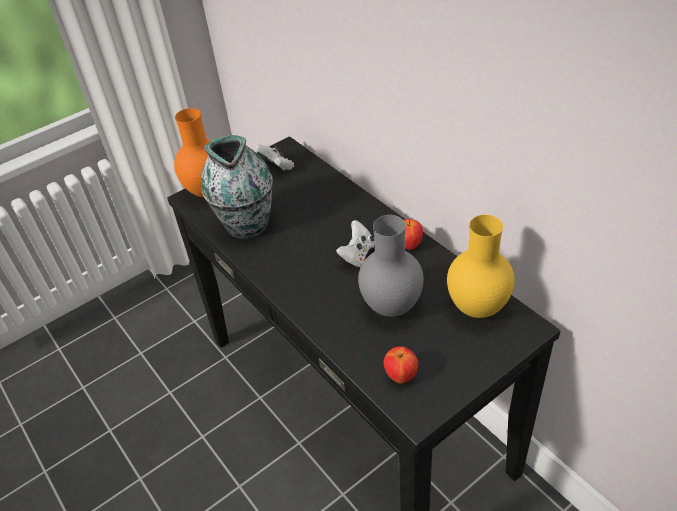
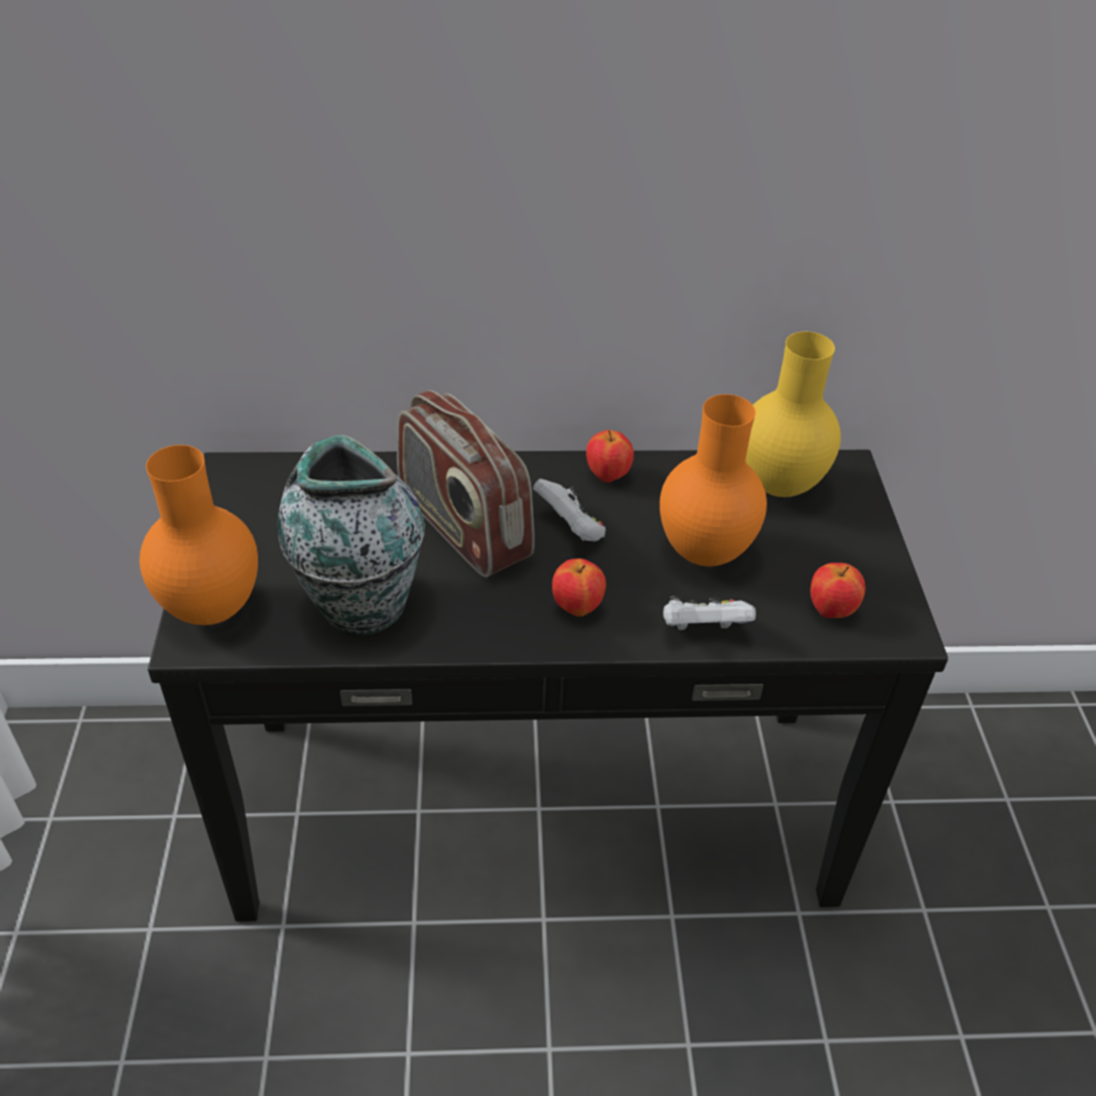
camera: 60 degrees left, 0 degrees up
white game controller [255,145,294,171] -> white game controller moved to [663,596,756,630]
grey vase [358,215,424,317] -> orange vase [660,394,767,566]
none -> radio [397,390,535,578]
none -> apple [552,558,606,617]

